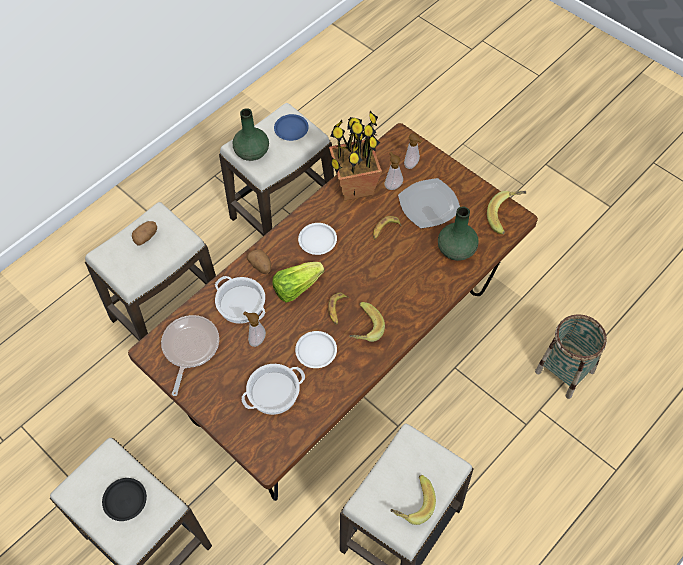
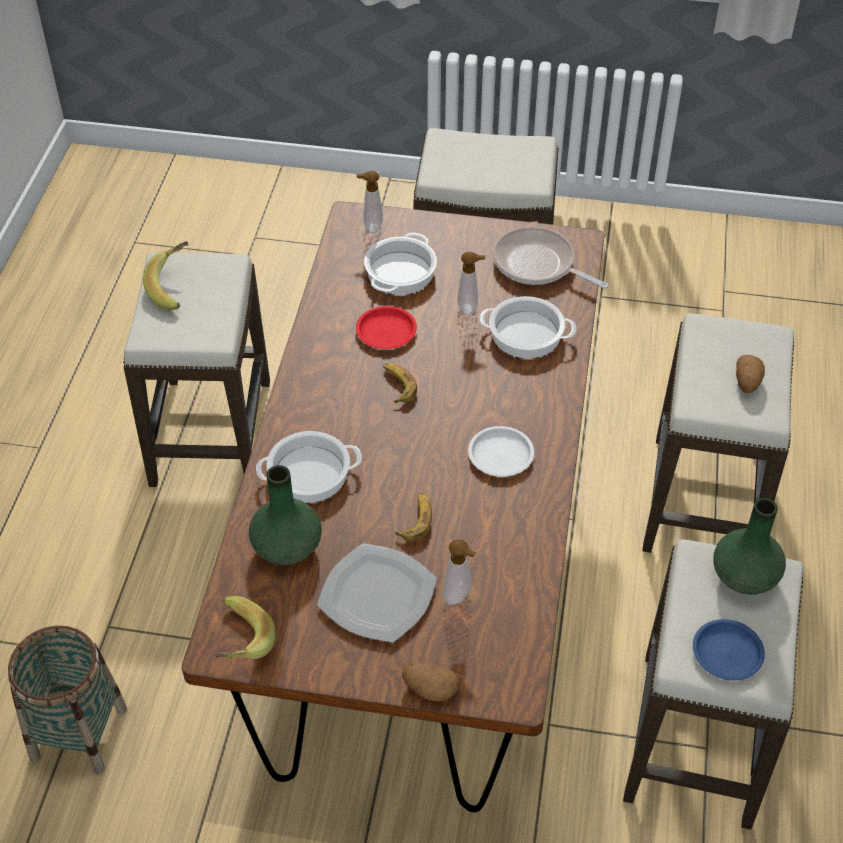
camera: 145 degrees right, 10 degrees down
black plate [102,478,147,521] -> none
frying pan [161,315,219,396] -> frying pan turned 150 degrees clockwise [493,227,609,289]
potato [247,249,271,274] -> potato moved to [402,662,460,701]
lettuce [272,262,325,303] -> none
white plate [295,331,337,368] -> red plate [356,306,417,349]
potted plant [329,111,382,201] -> none
banana [350,302,385,342] -> none
soap dispenser [404,133,422,169] -> soap dispenser moved to [357,171,383,233]
none -> cooking pot [256,431,362,503]

